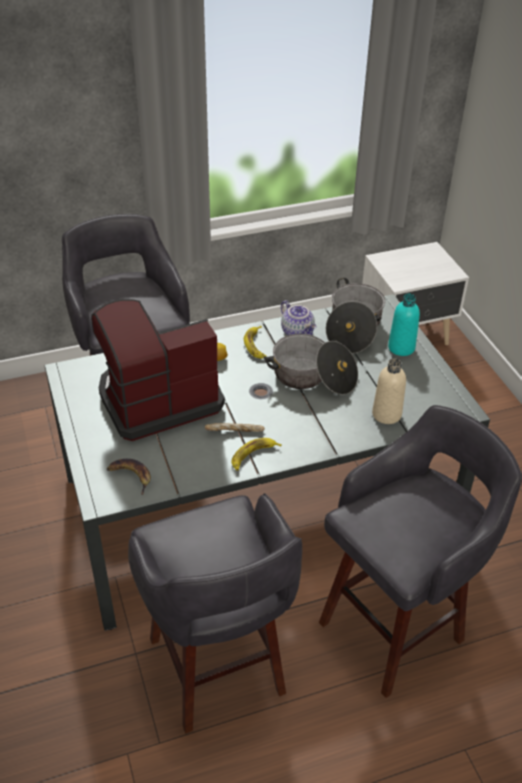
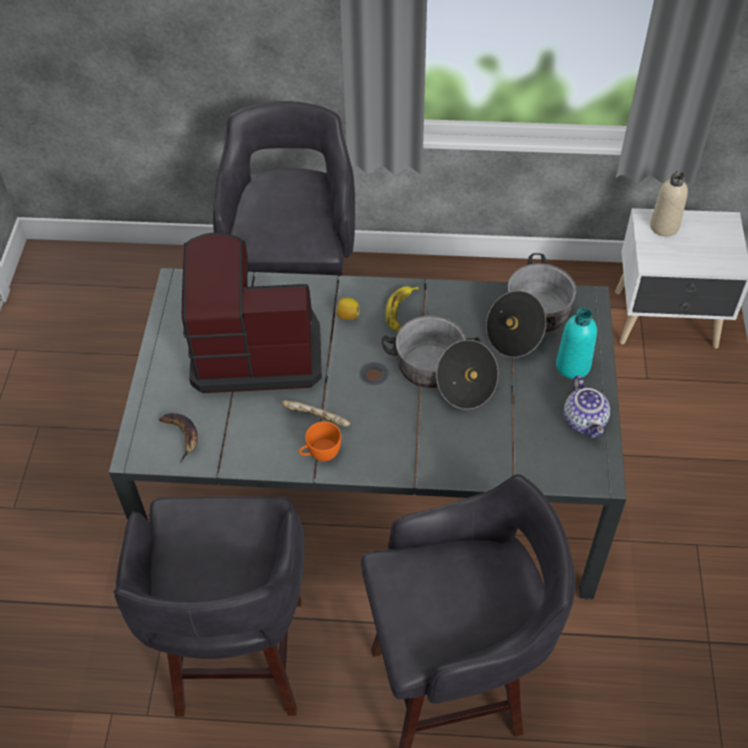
camera: 25 degrees right, 10 degrees up
banana [231,438,282,471] -> orange cup [299,422,341,461]
teapot [281,300,316,335] -> teapot moved to [564,375,610,438]
beige bottle [372,358,406,424] -> beige bottle moved to [650,171,688,236]

